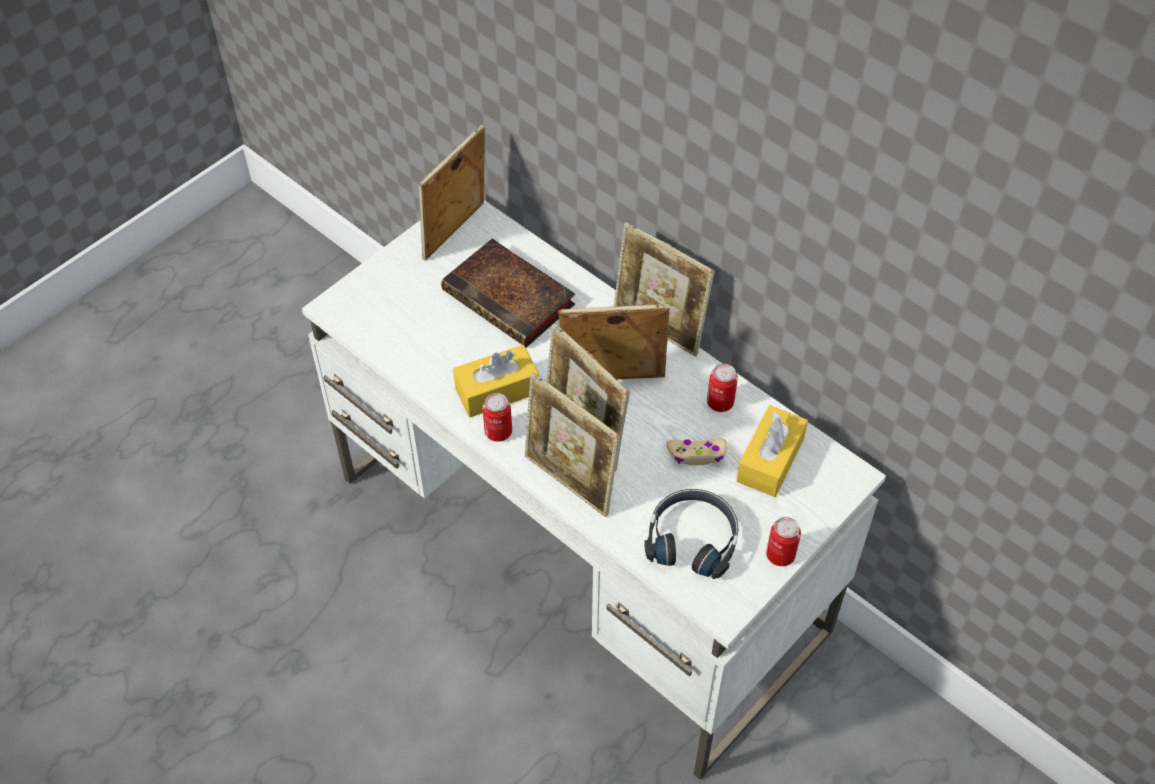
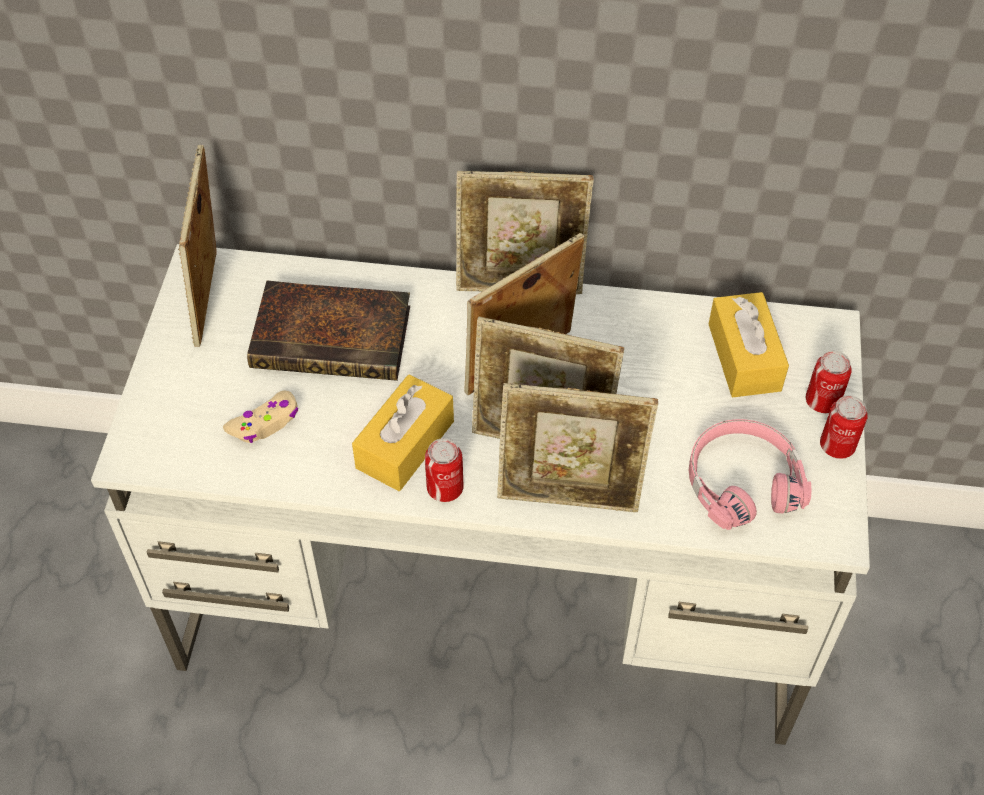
camera: 35 degrees left, 0 degrees up
black headphones [644,489,739,579] -> pink headphones [689,419,812,530]
beige game controller [667,438,727,465] -> beige game controller moved to [223,391,298,443]
can [707,364,738,412] -> can moved to [806,351,852,413]

